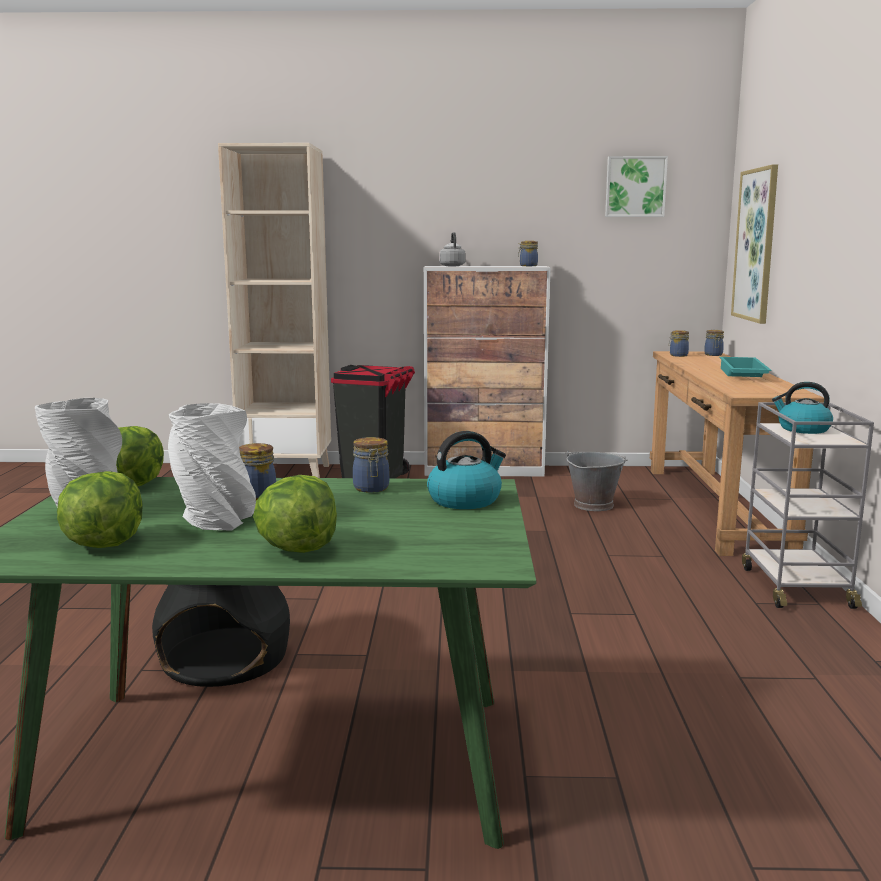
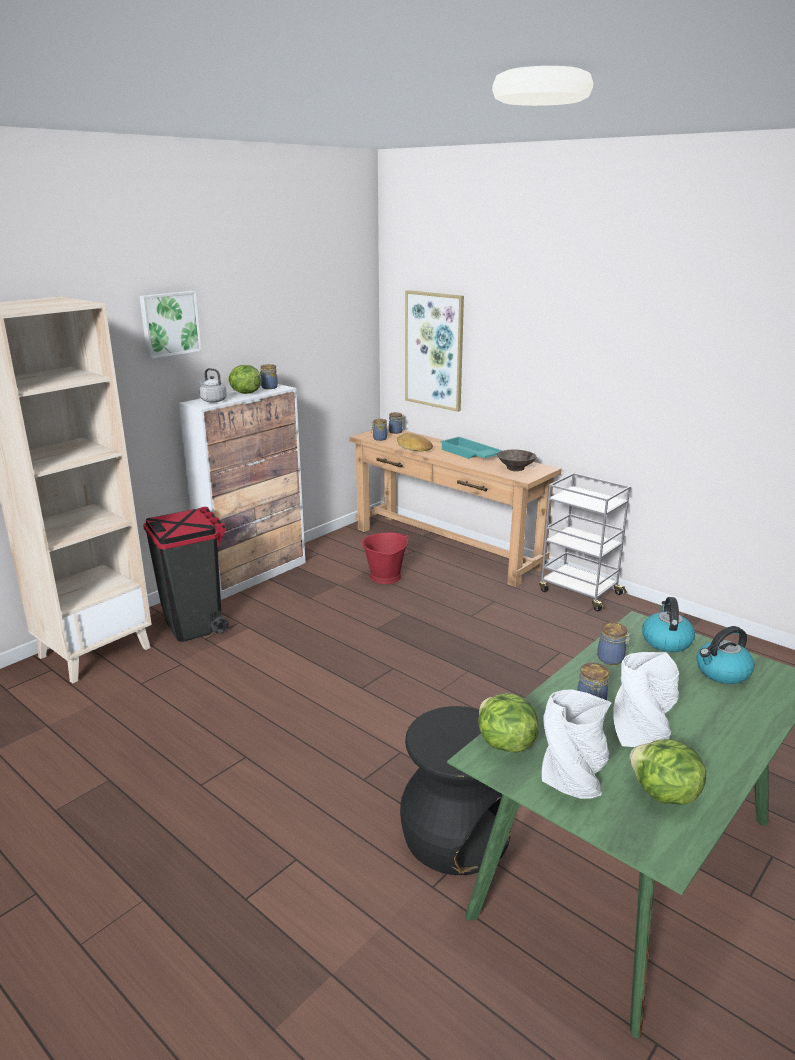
camera: 50 degrees left, 10 degrees up
lettuce [253,475,337,553] -> lettuce moved to [228,365,261,394]
grey bucket [566,450,628,511] -> red bucket [361,533,408,584]
picture [605,156,668,217] -> picture moved to [139,291,202,359]
kettle [772,382,833,434] -> kettle moved to [696,626,754,684]
none -> bread [397,433,433,451]
none -> brown bowl [497,449,536,471]

